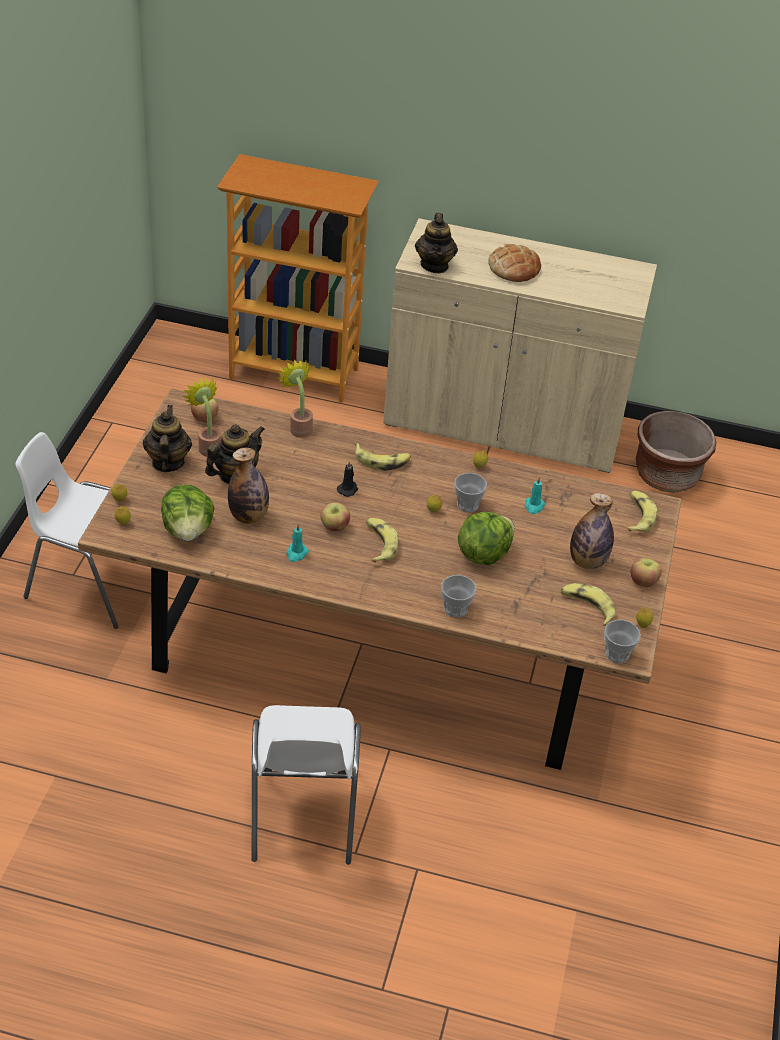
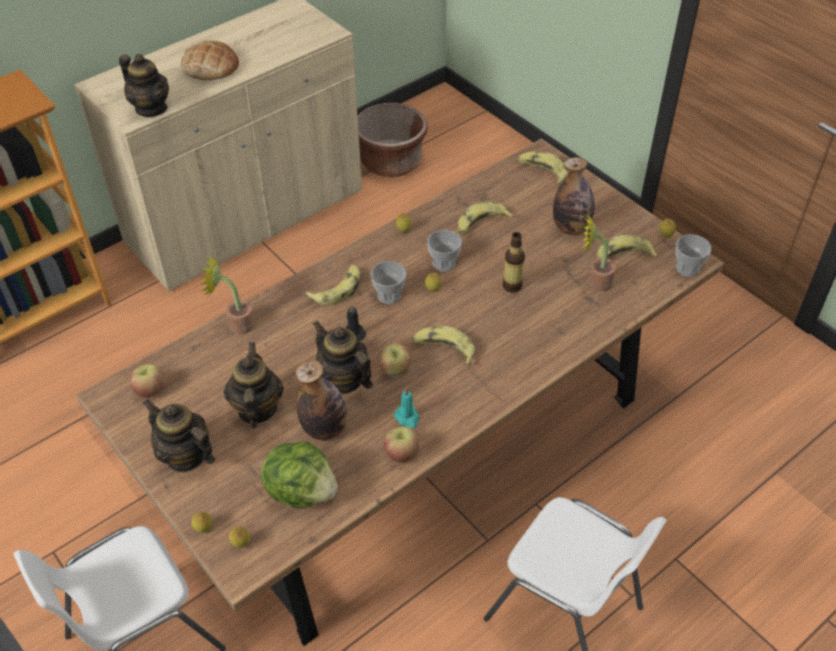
camera: 50 degrees left, 5 degrees up
potted plant [183,377,221,457] -> potted plant moved to [583,213,616,291]
cup [441,575,476,617] -> cup moved to [371,261,406,304]
lettuce [458,512,515,565] -> bottle [503,232,525,293]
turquoise candle [525,477,545,514] -> banana [458,202,514,235]
apple [631,558,662,587] -> apple moved to [384,427,419,463]
none -> teapot [313,321,373,394]

